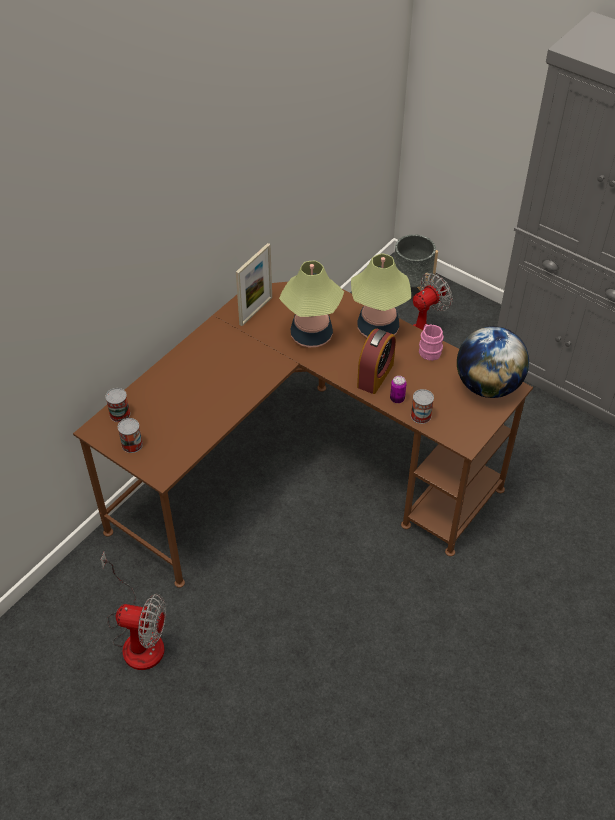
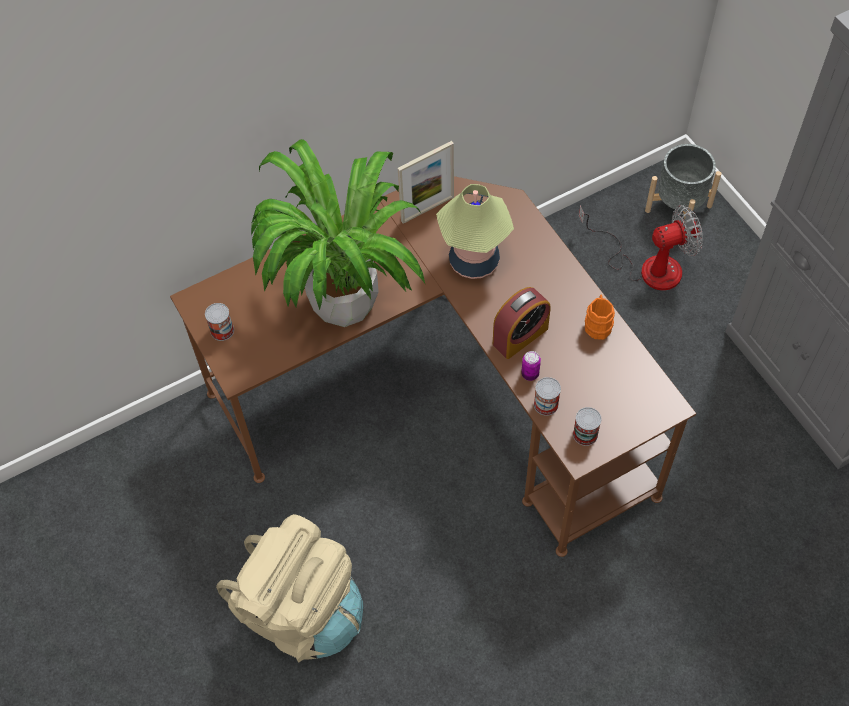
camera: 25 degrees right, 10 degrees up
fan [100,552,166,670] -> none
can [105,388,130,422] -> can moved to [573,407,601,446]
table lamp [351,253,411,337] -> none
pink mug [419,324,444,361] -> orange mug [585,295,615,340]
globe [457,326,529,398] -> none
none -> beige backpack [216,514,364,662]
none -> potted plant [251,139,425,327]

